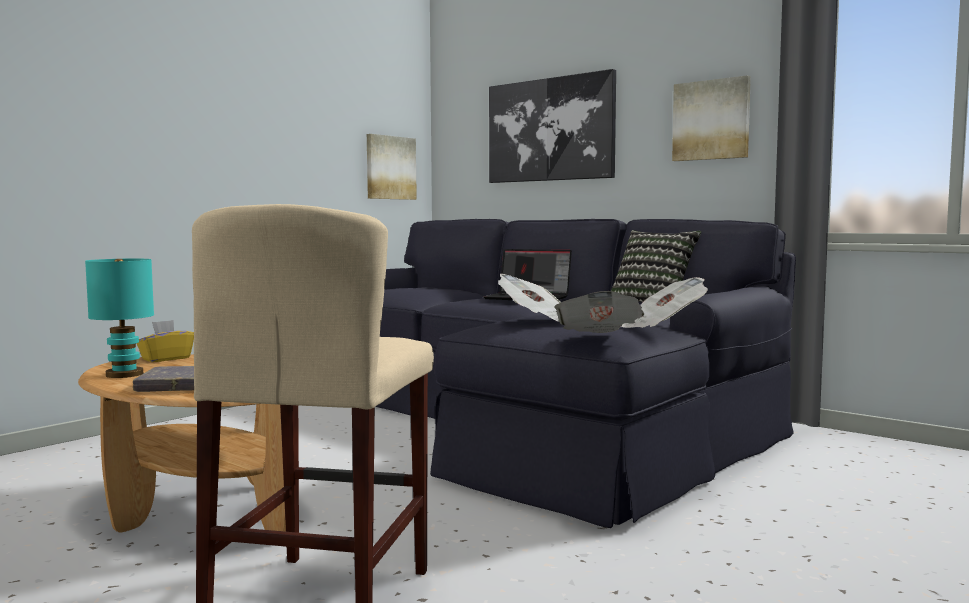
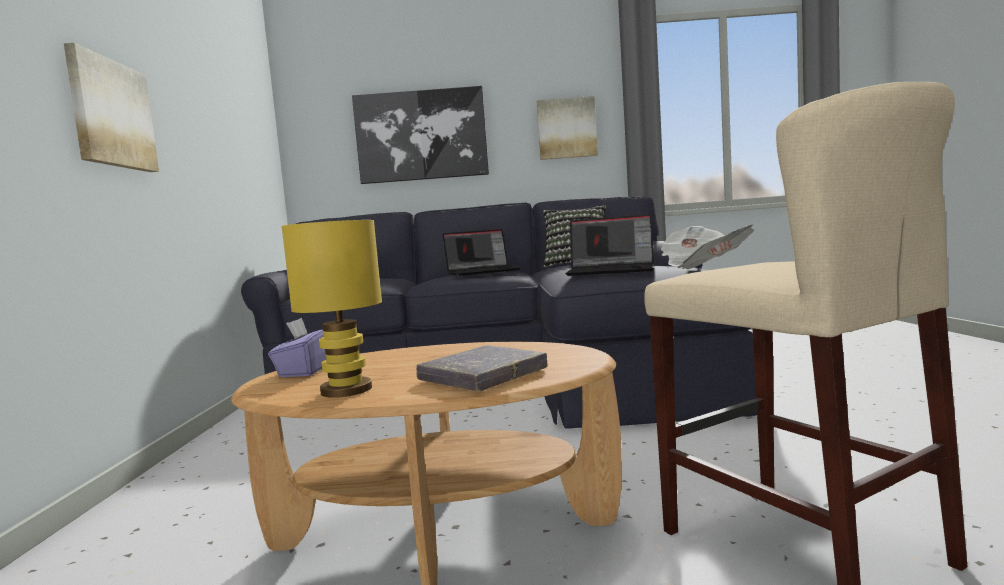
camera: 40 degrees left, 0 degrees up
turquoise table lamp [85,259,154,378] -> yellow table lamp [282,220,382,398]
yellow tissue box [137,320,194,362] -> purple tissue box [268,318,327,377]
picture [367,134,417,200] -> picture moved to [64,43,159,172]
newspaper [498,274,561,322] -> laptop [565,214,655,276]

